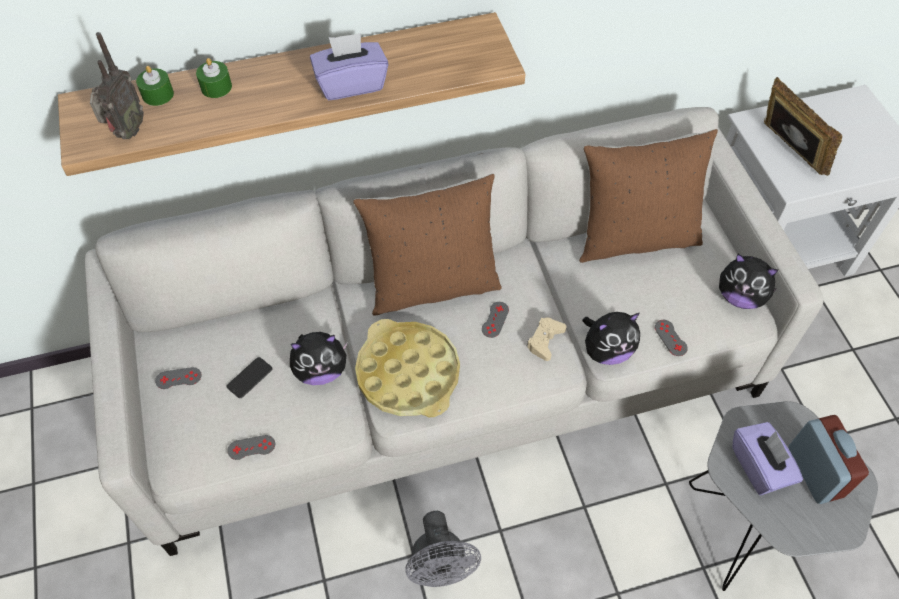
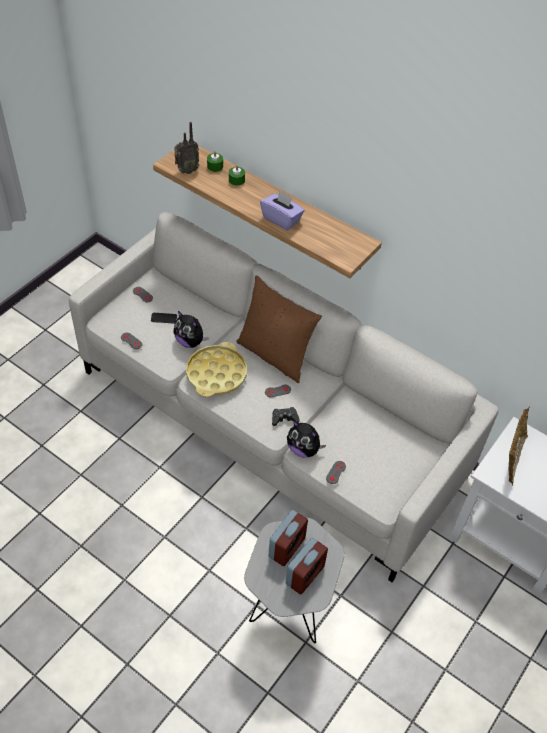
camera: 50 degrees right, 5 degrees down
grey fan [405,511,481,587] -> none
beige game controller [526,317,567,361] -> black game controller [272,407,300,426]
brown pillow [579,129,718,263] -> none
plush toy [719,254,778,309] -> none
purple tissue box [732,422,803,495] -> alarm clock [268,510,308,566]

